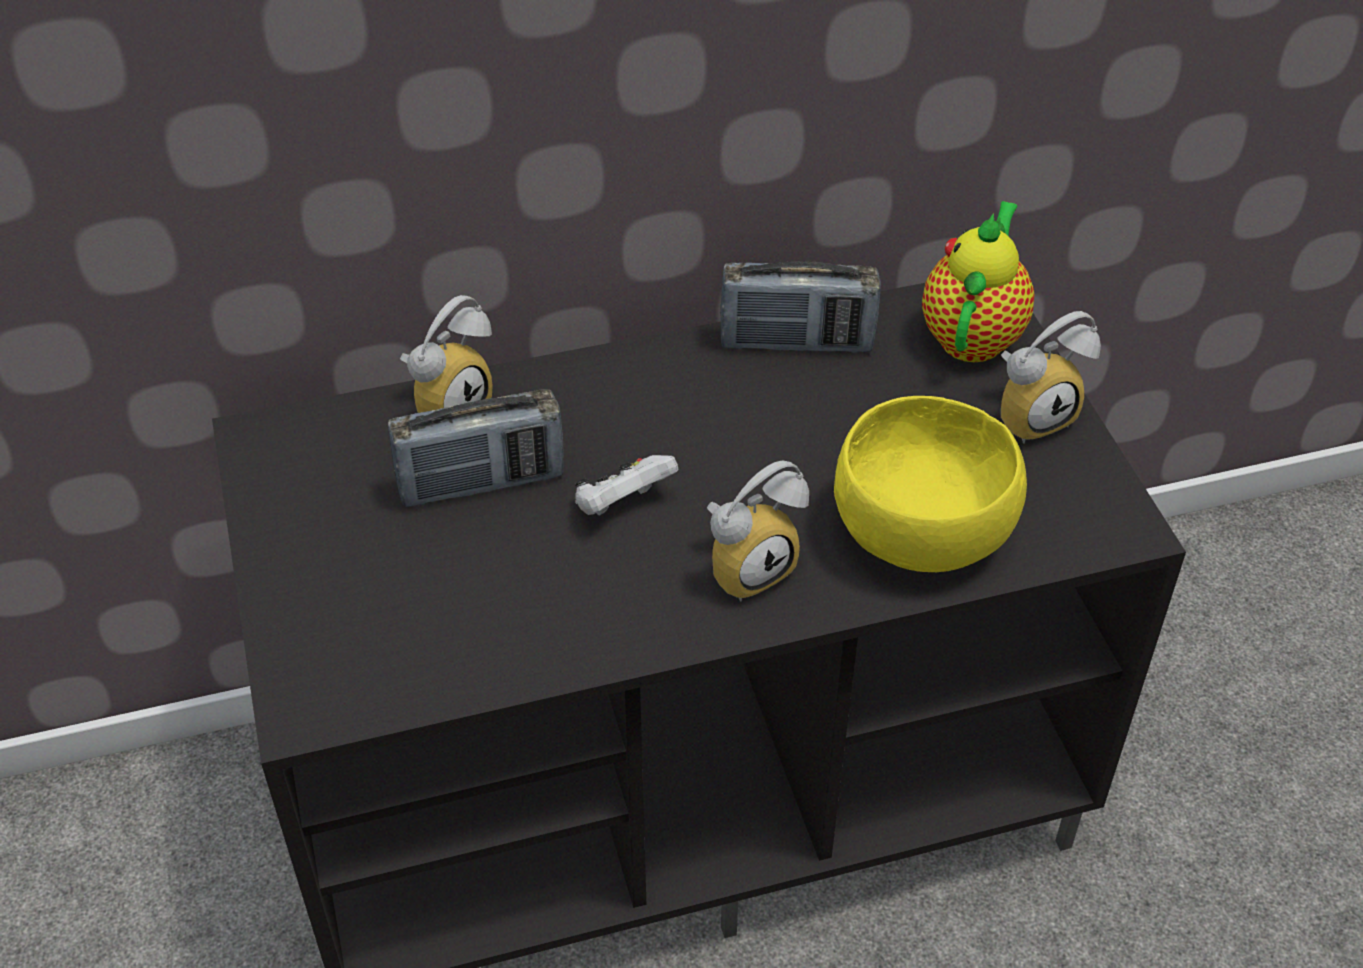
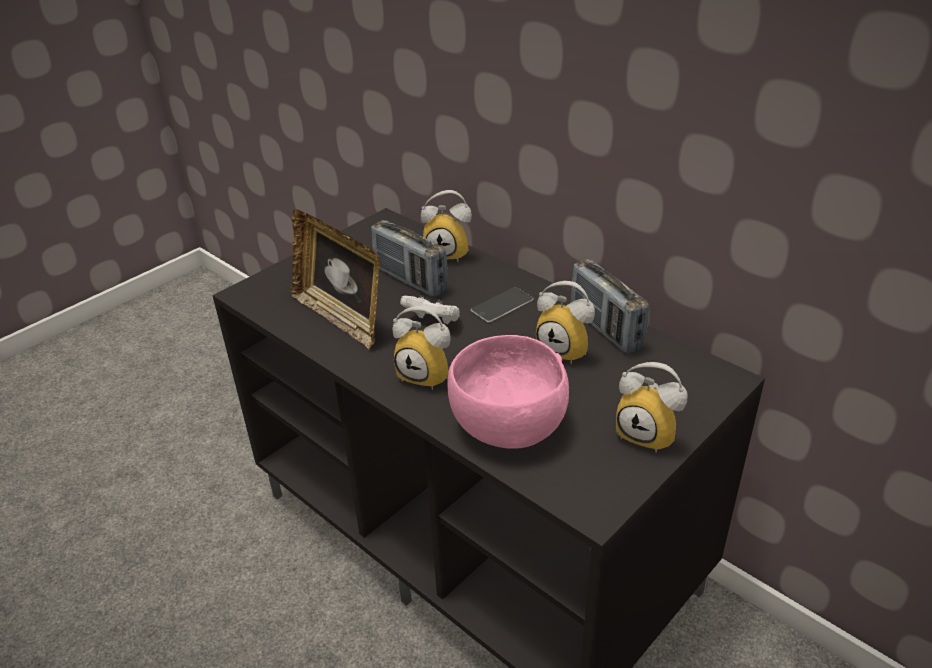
camera: 60 degrees right, 10 degrees down
yellow bowl [834,396,1027,572] -> pink bowl [447,335,569,449]
teapot [922,201,1034,362] -> none
none -> picture frame [291,209,380,350]
none -> phone [471,287,534,323]
none -> alarm clock [536,281,595,364]

